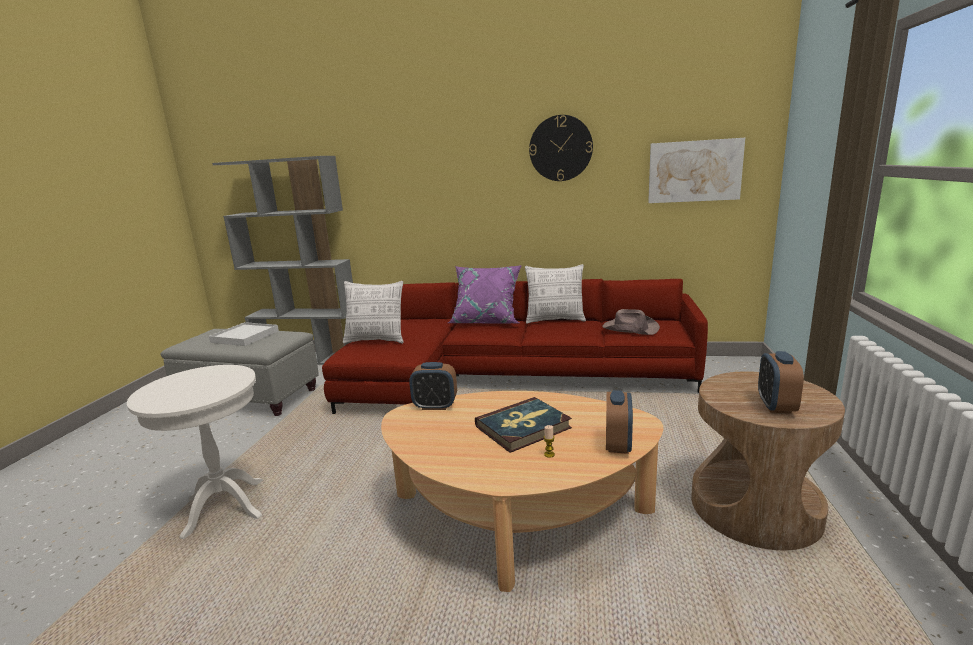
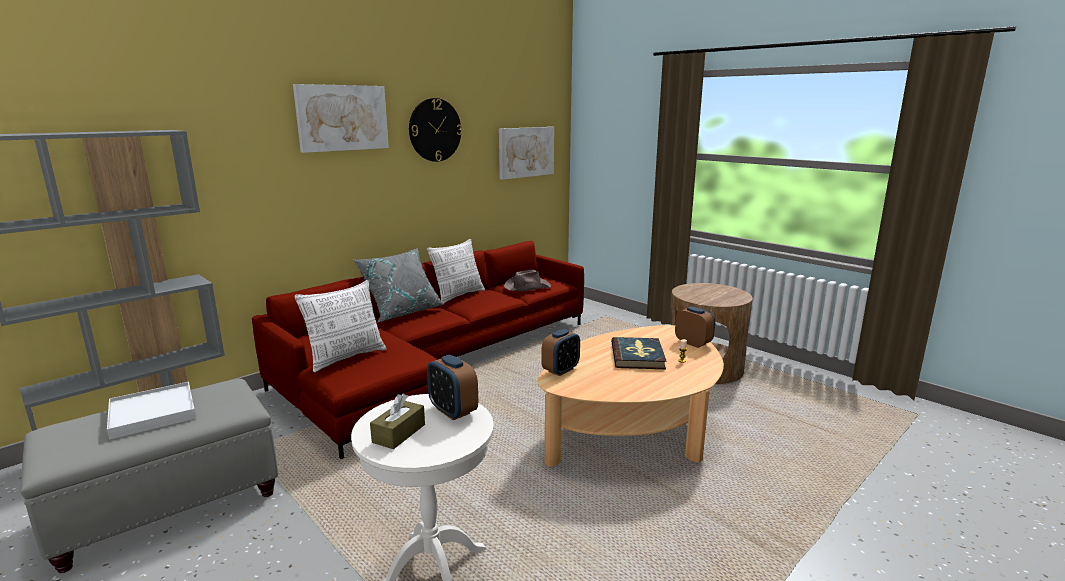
camera: 55 degrees left, 0 degrees up
purple pillow [448,265,522,323] -> grey pillow [353,248,444,322]
alarm clock [758,351,804,414] -> alarm clock moved to [427,355,478,420]
none -> picture [293,84,389,153]
none -> brown tissue box [370,394,425,449]

